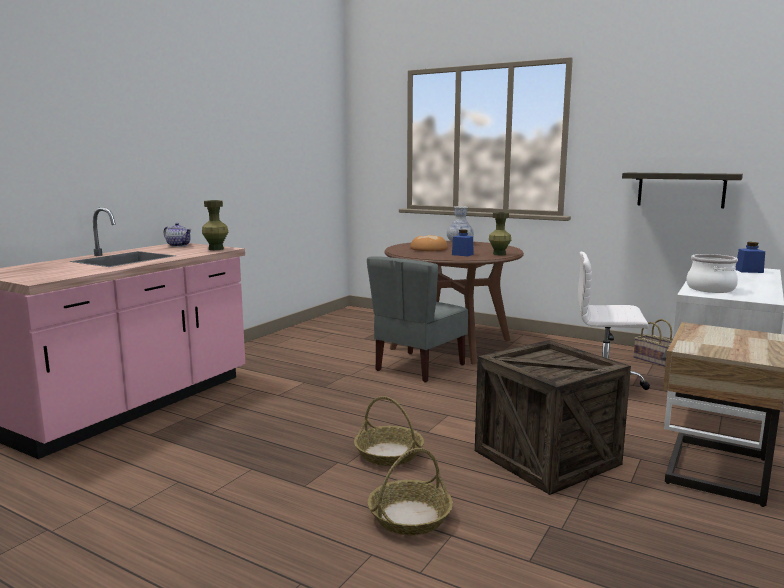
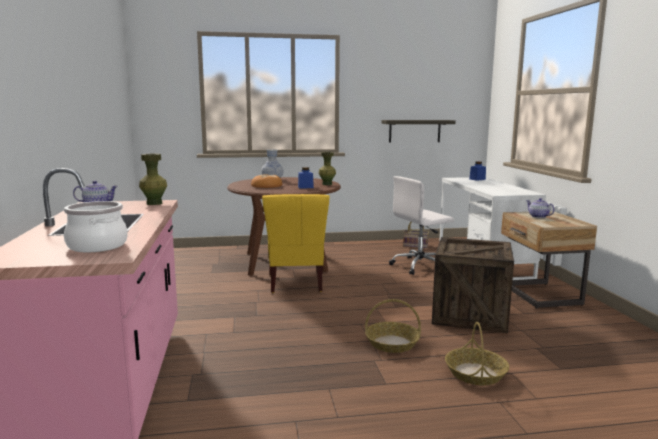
camera: 40 degrees left, 0 degrees up
grey chair [367,256,468,382] -> yellow chair [262,194,330,293]
cooking pot [686,254,738,293] -> cooking pot moved to [64,201,128,252]
none -> teapot [526,198,555,218]

